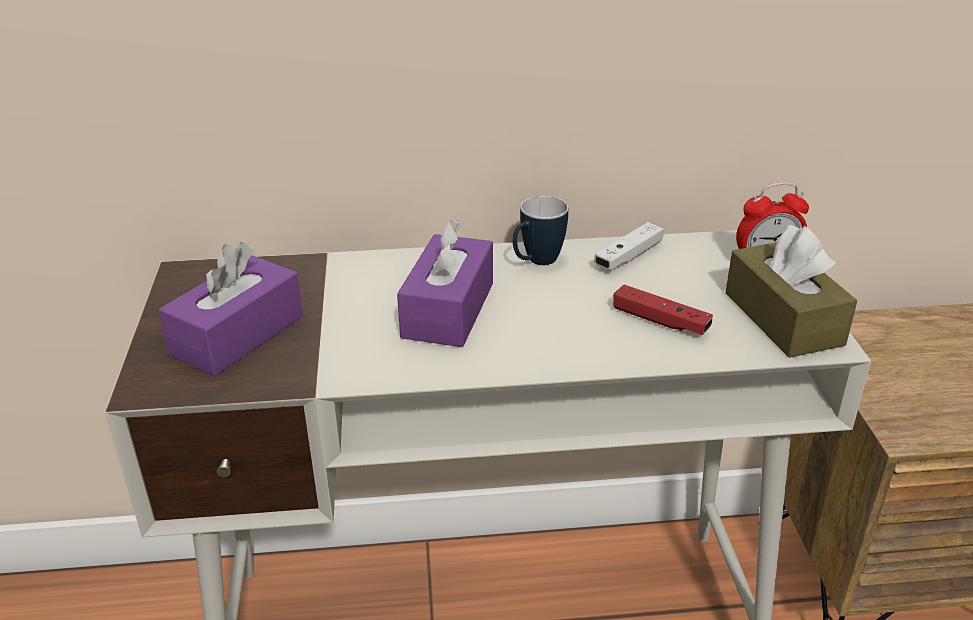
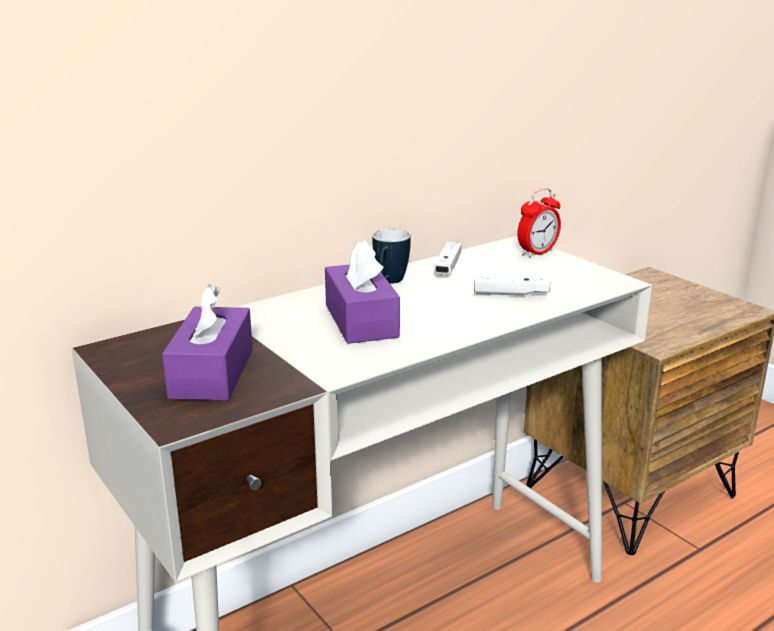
camera: 30 degrees left, 10 degrees down
red game controller [613,285,713,335] -> white game controller [474,275,551,296]
brown tissue box [725,225,857,358] -> none

